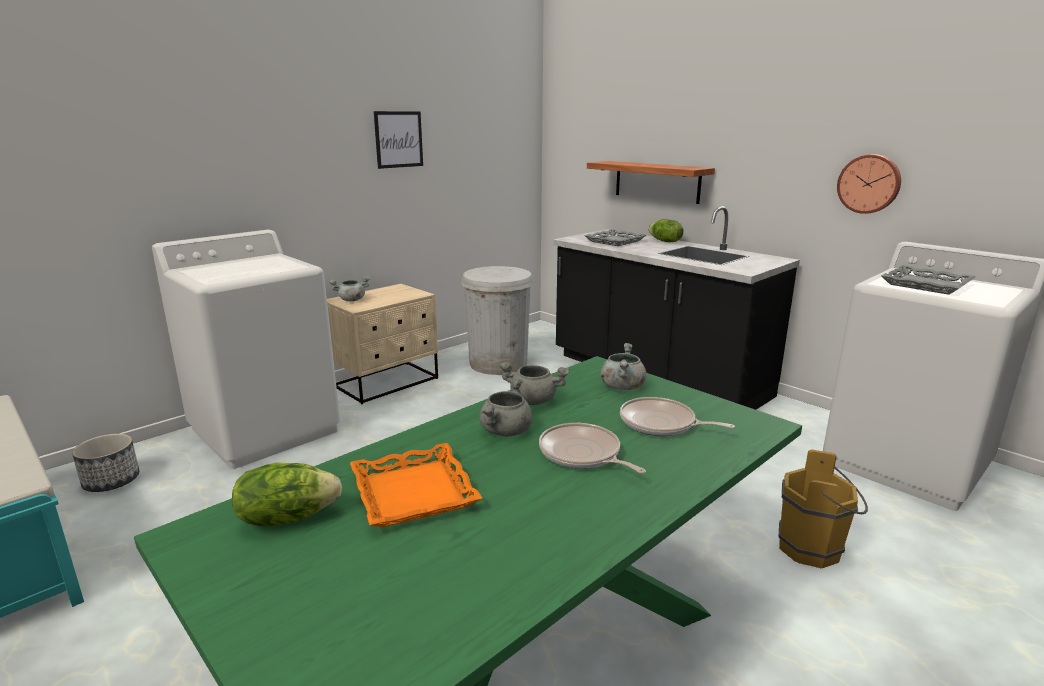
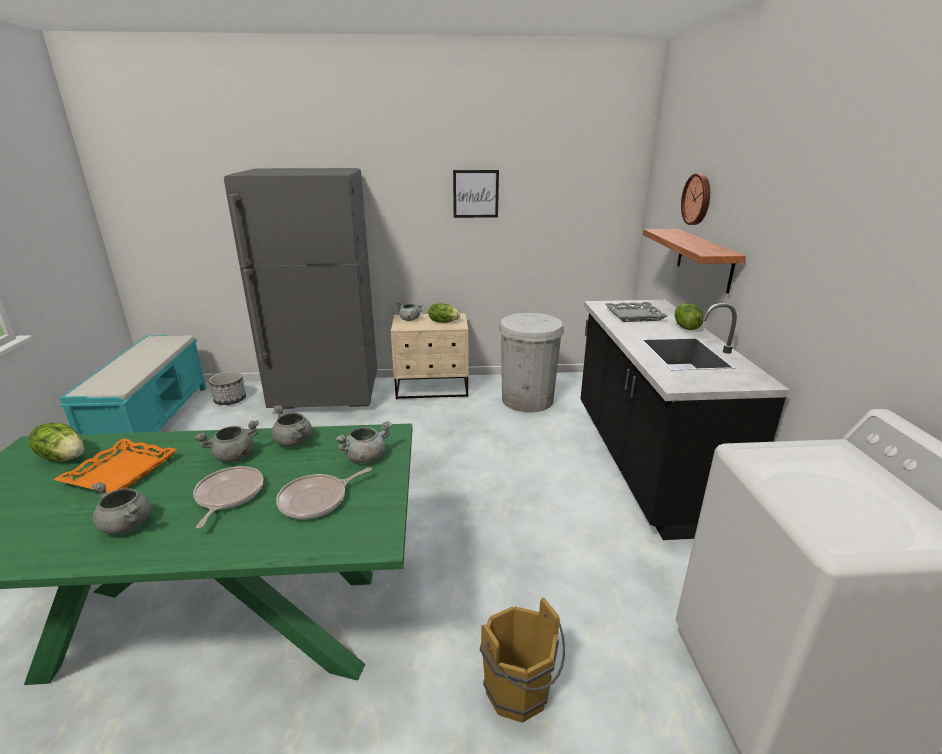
camera: 40 degrees right, 5 degrees up
white washing machine [152,230,340,469] -> grey fridge [224,168,377,409]
frying pan [620,397,735,436] -> frying pan turned 105 degrees counterclockwise [276,467,372,519]
wall clock [837,154,901,214] -> wall clock moved to [681,174,710,225]
grey tray [881,265,976,295] -> none
none -> grey cooking pot [92,482,151,535]
none -> lettuce [428,303,460,323]

